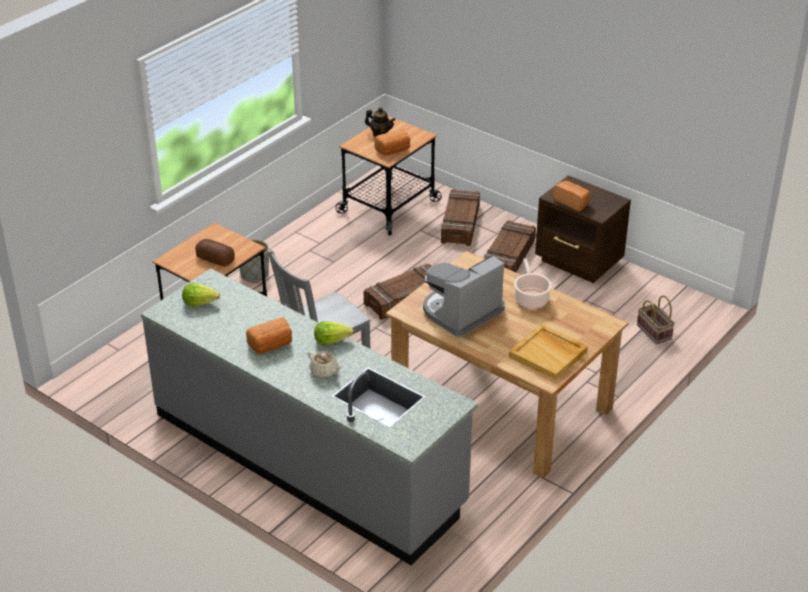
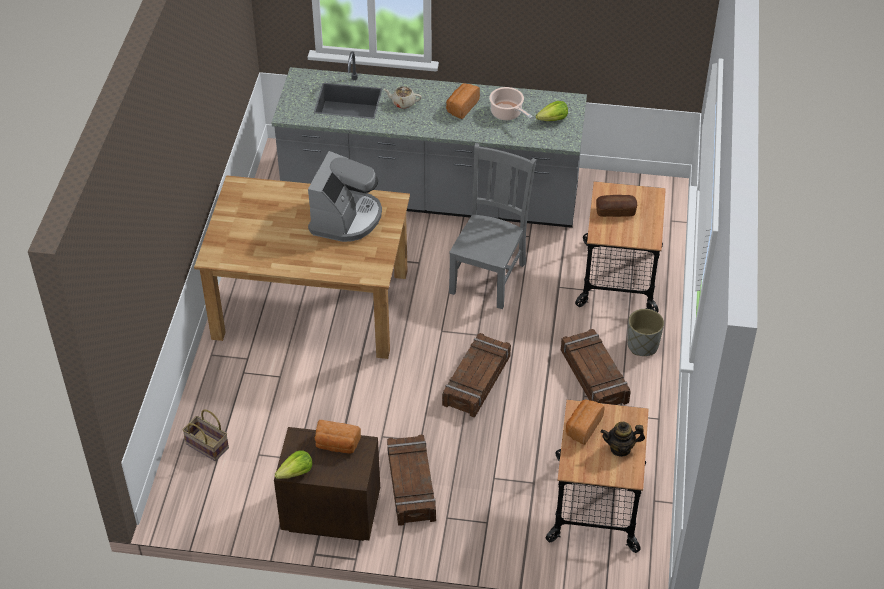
camera: 150 degrees right, 10 degrees up
lettuce [314,321,354,345] -> lettuce moved to [275,450,312,479]
crate [441,189,480,246] -> crate moved to [561,329,631,405]
beige tray [509,324,588,380] -> none
cooking pot [514,258,552,308] -> cooking pot moved to [489,87,533,120]

